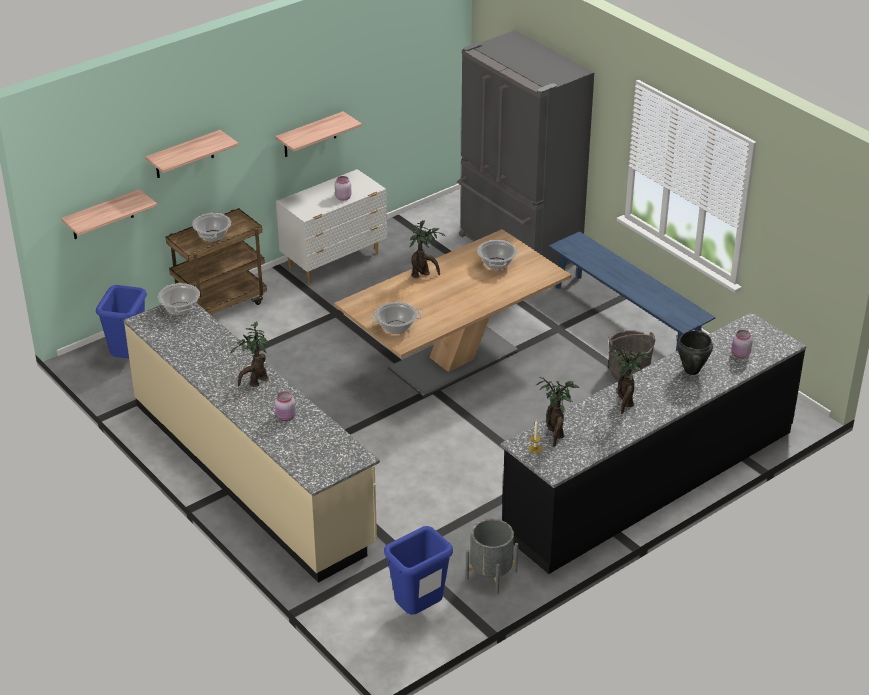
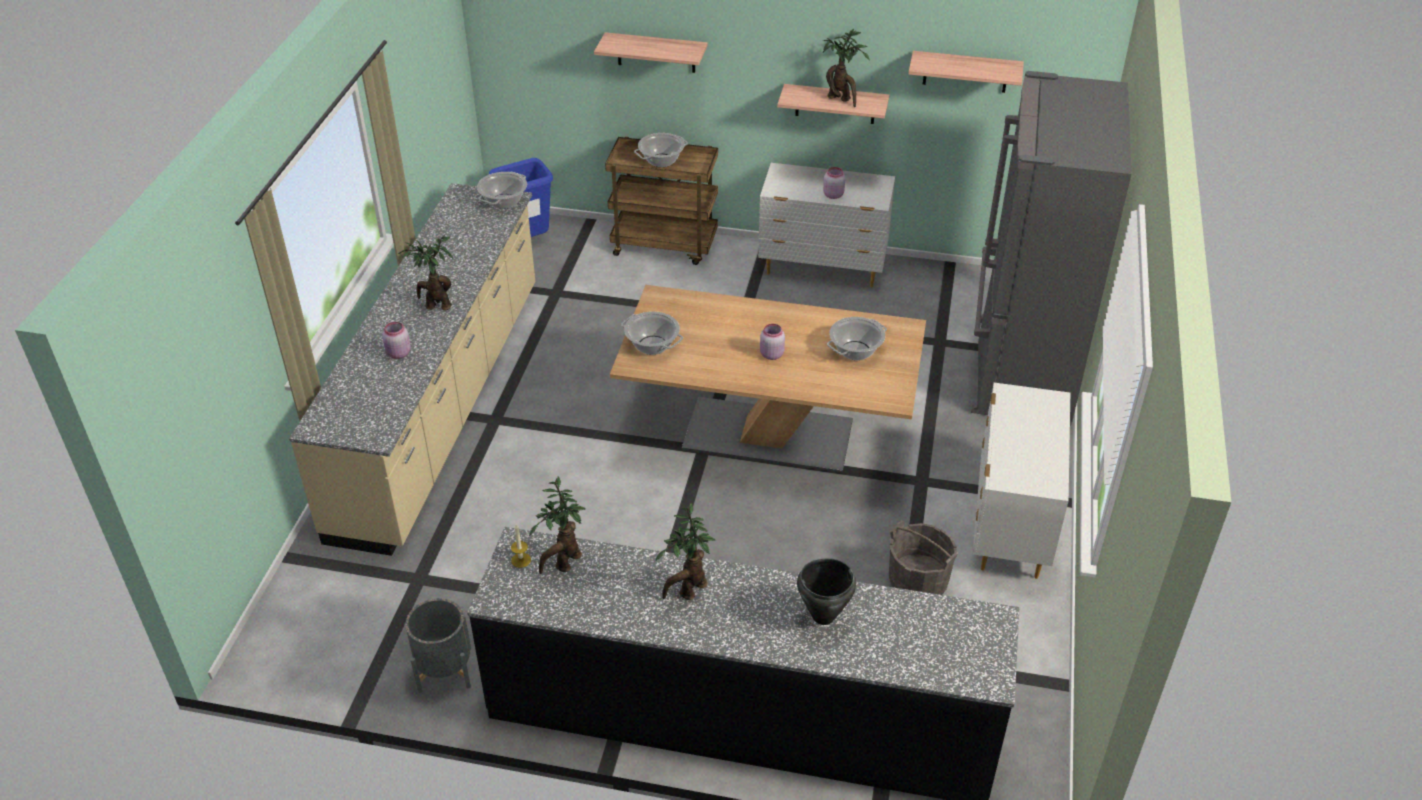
camera: 50 degrees right, 5 degrees up
shelf [61,189,157,239] -> shelf moved to [908,51,1024,93]
blue trash can [384,526,453,615] -> none
potted plant [410,220,445,278] -> potted plant moved to [822,29,869,107]
blue bench [549,231,716,351] -> white dresser [973,383,1070,579]
pink jar [732,330,753,358] -> pink jar moved to [760,324,785,360]

